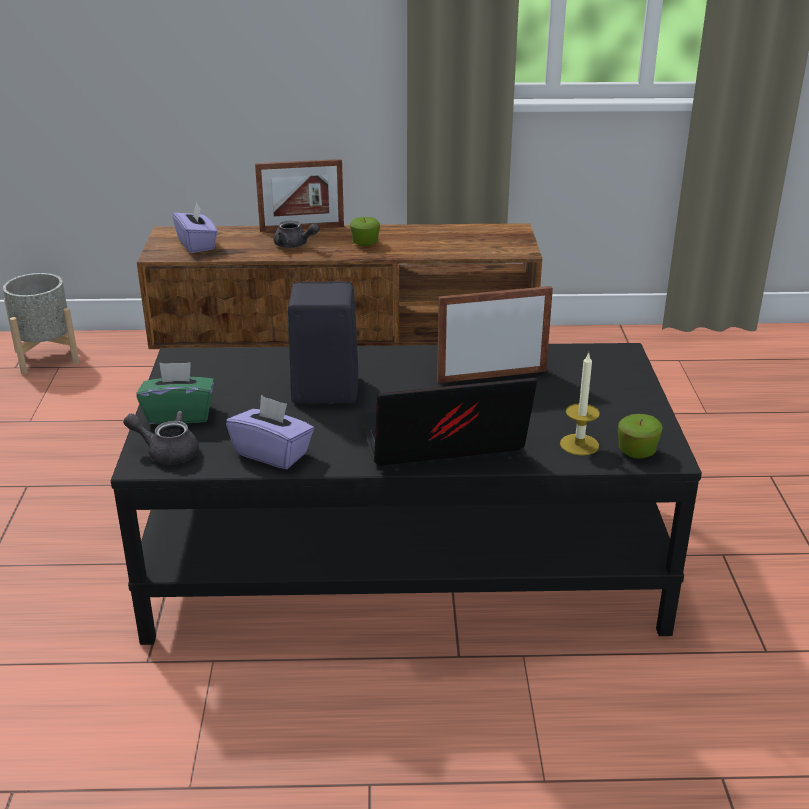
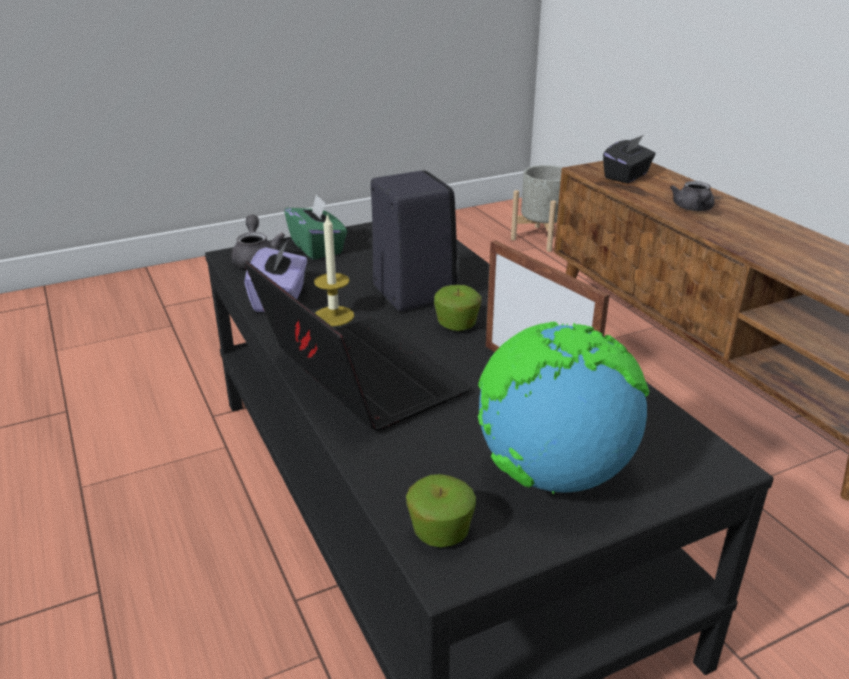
camera: 65 degrees right, 0 degrees up
purple tissue box [172,202,218,253] -> black tissue box [603,135,656,183]
picture frame [255,159,344,232] -> none
apple [350,217,380,246] -> apple moved to [434,285,482,331]
candle [560,352,600,456] -> candle moved to [314,214,354,326]
none -> globe [478,322,649,494]

